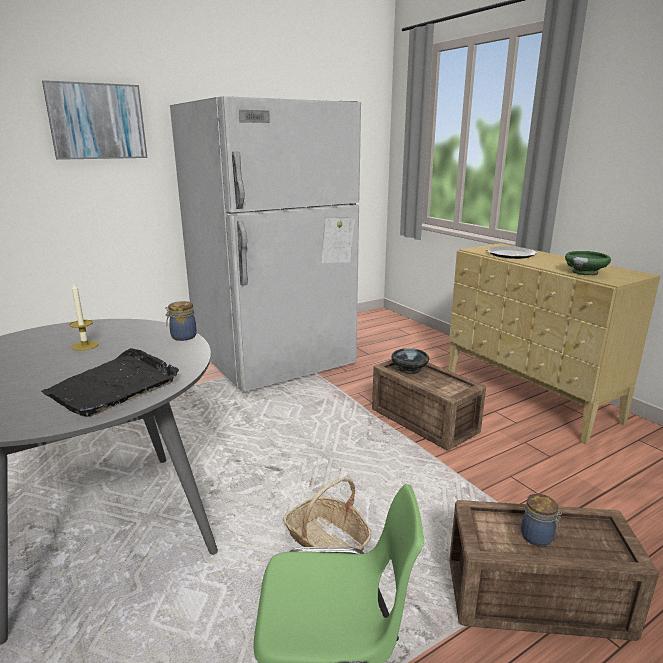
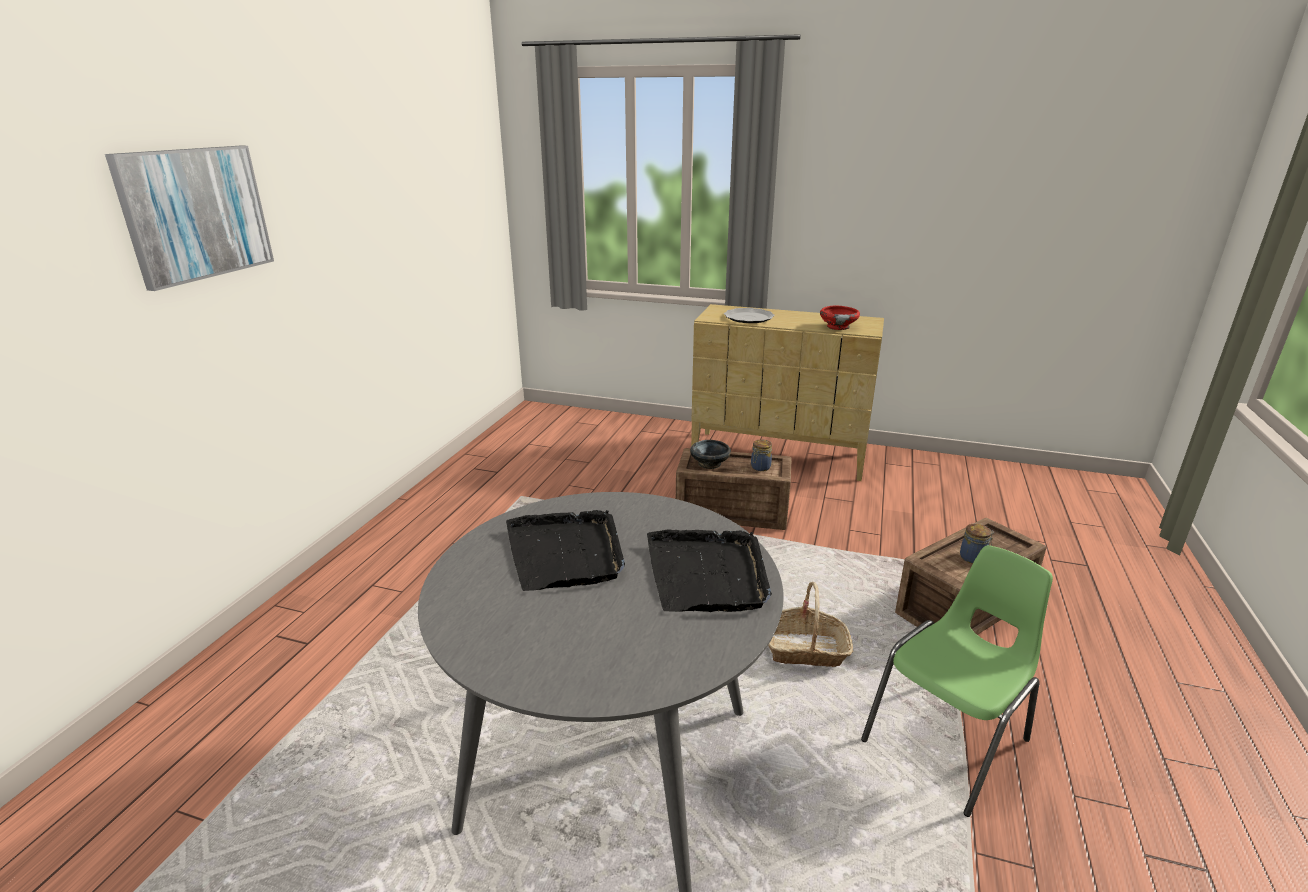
camera: 40 degrees left, 5 degrees up
candle [70,283,99,351] -> black tray [506,510,625,591]
jar [165,301,197,341] -> jar moved to [751,439,772,471]
white fridge [170,96,361,392] -> none
green bowl [565,251,611,275] -> red bowl [820,306,860,330]

